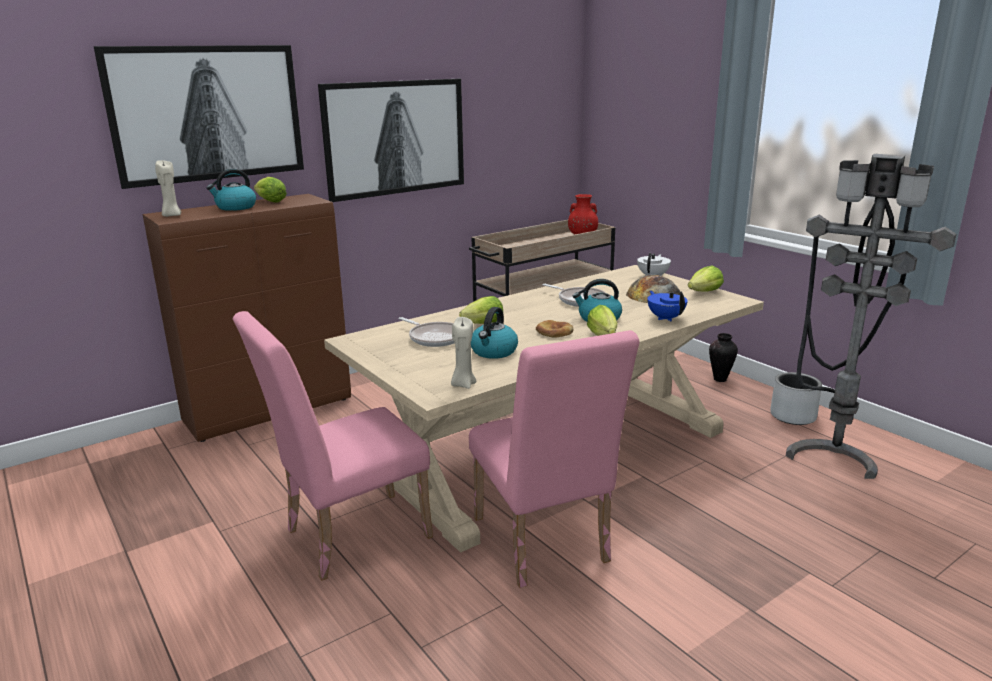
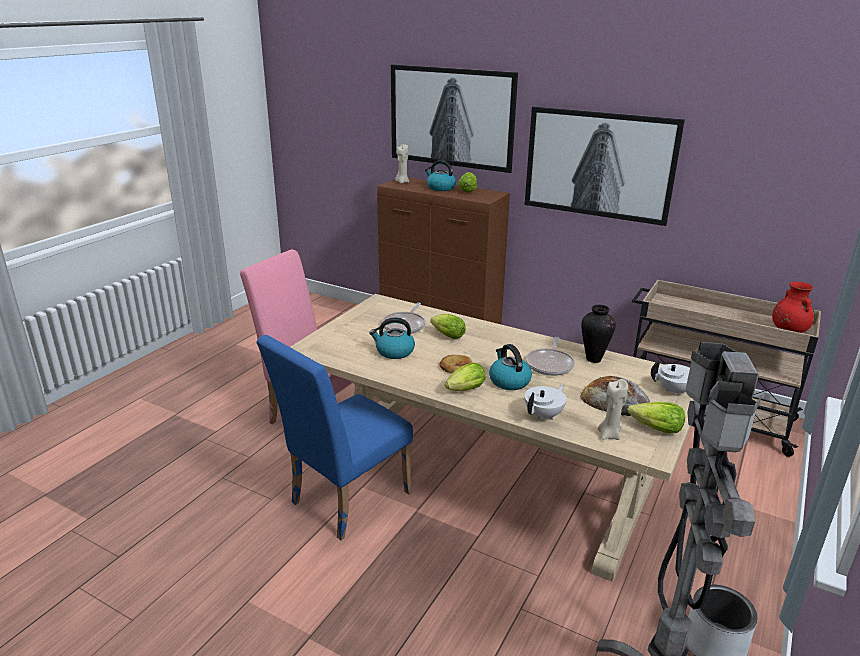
camera: 65 degrees right, 5 degrees up
beige candle [451,317,476,389] -> beige candle moved to [598,379,628,440]
pink chair [469,330,639,588] -> blue chair [257,335,413,540]
blue teapot [647,291,688,321] -> white teapot [524,385,567,420]
vase [709,333,738,382] -> vase moved to [581,305,616,363]

